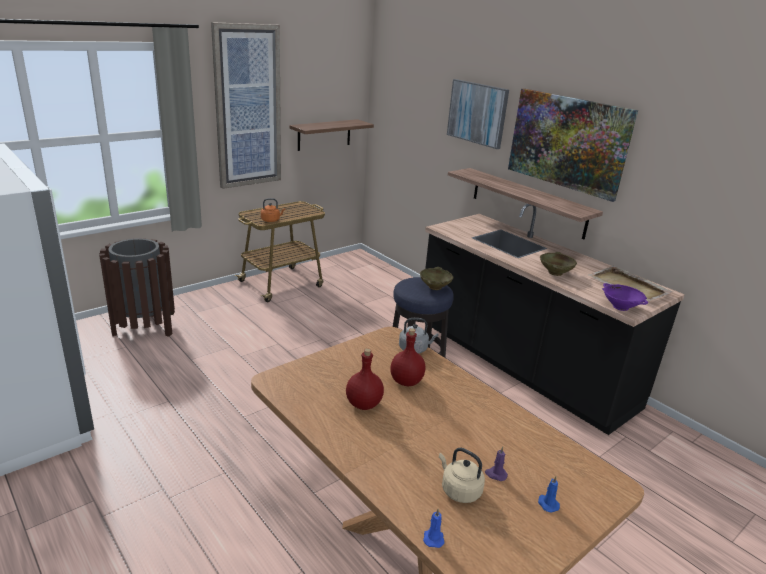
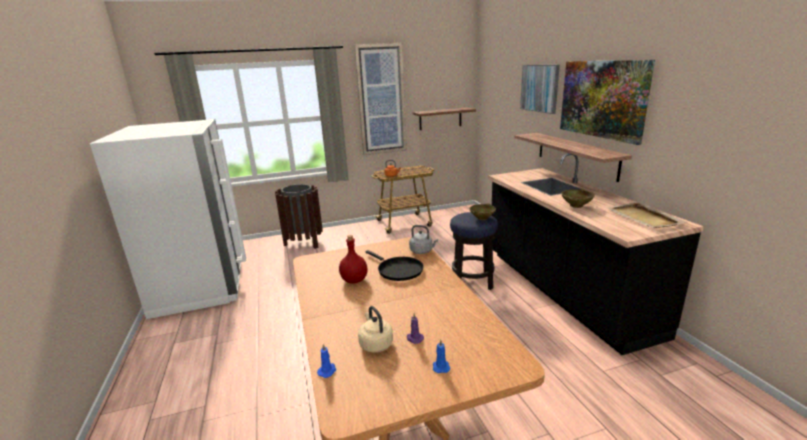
camera: 25 degrees right, 5 degrees down
red bottle [390,328,425,386] -> black frying pan [366,250,424,281]
purple bowl [602,283,648,311] -> none

